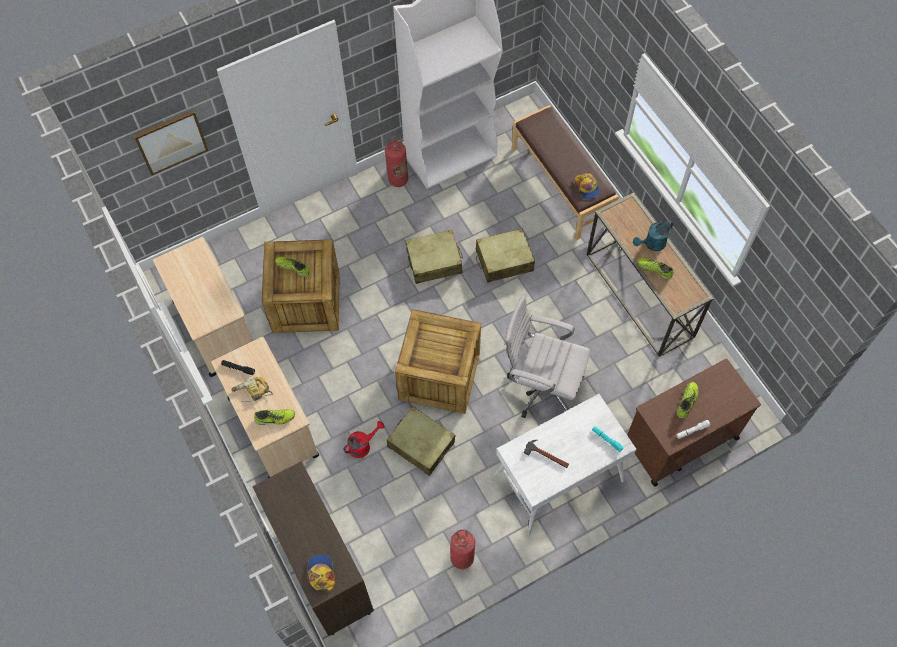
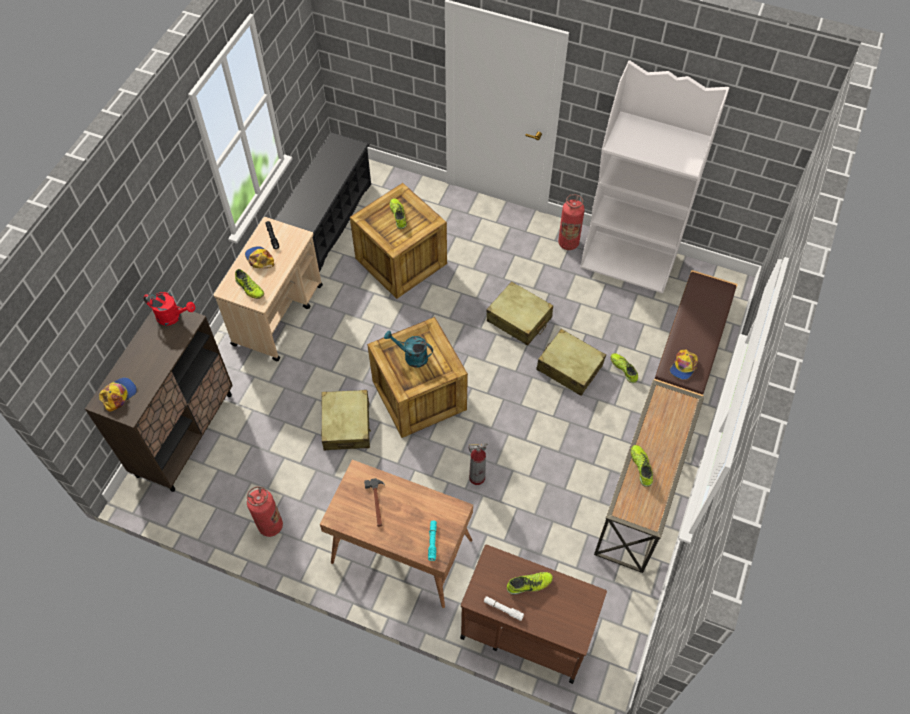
camera: 50 degrees right, 5 degrees down
picture [133,110,208,175] -> none
beige cart [153,237,253,377] -> black shoe rack [275,132,371,272]
power drill [231,377,273,402] -> cap [245,246,274,268]
red watering can [343,421,385,458] -> red watering can moved to [143,292,195,326]
white desk [493,394,637,535] -> brown desk [320,460,473,608]
white office chair [504,295,590,418] -> fire extinguisher [469,443,488,485]
turquoise watering can [633,221,673,251] -> turquoise watering can moved to [384,330,433,367]
none -> shoe [610,353,638,383]

